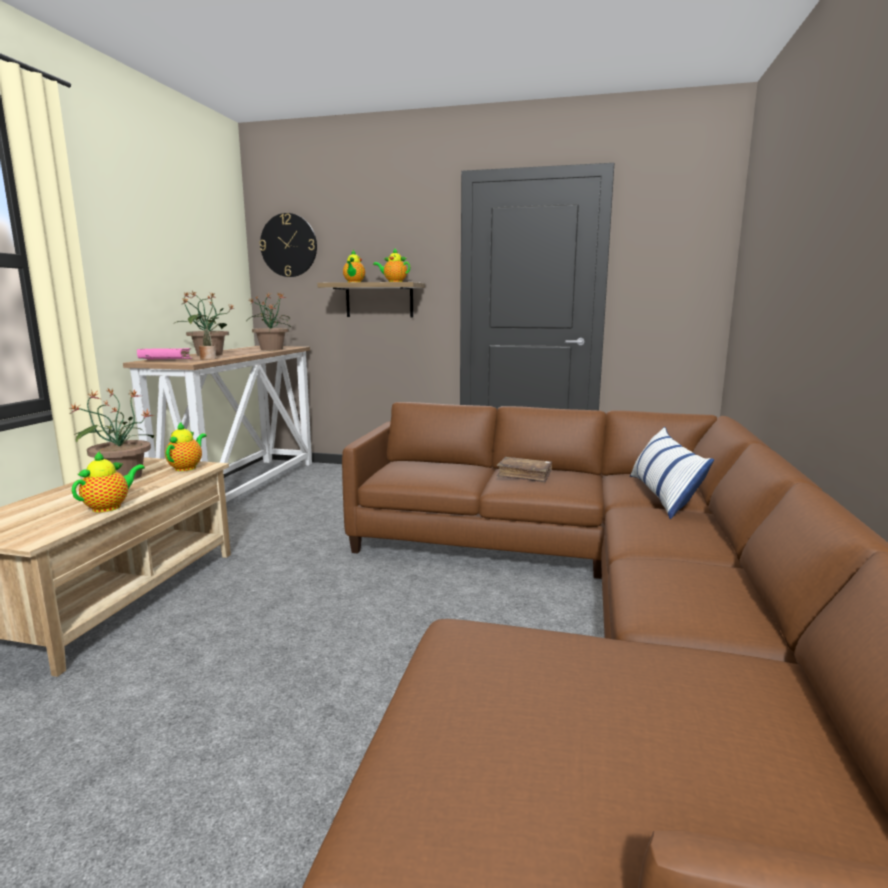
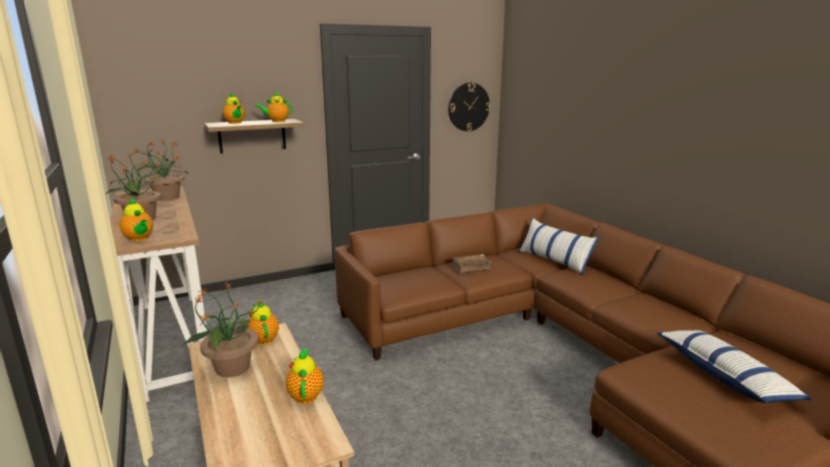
camera: 40 degrees left, 5 degrees up
pink book [137,348,192,360] -> teapot [119,198,153,241]
potted plant [199,316,216,360] -> none
wall clock [259,213,317,277] -> wall clock moved to [448,83,490,131]
none -> pillow [657,330,812,403]

